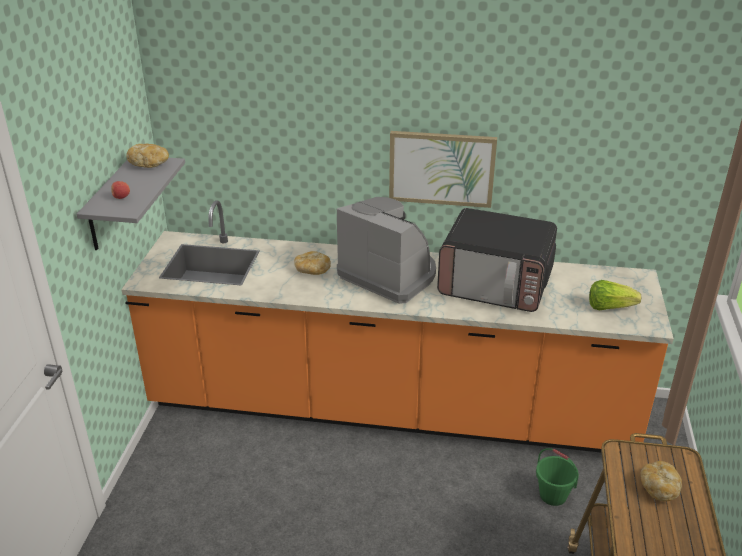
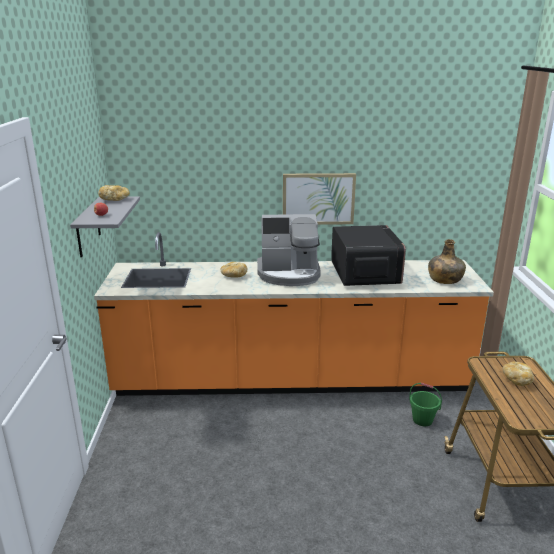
camera: 10 degrees left, 10 degrees down
coffee machine [337,197,436,304] -> coffee machine turned 150 degrees clockwise [257,214,321,286]
microwave [437,208,557,312] -> microwave turned 105 degrees counterclockwise [331,225,406,286]
lettuce [589,280,641,310] -> green bottle [428,239,466,284]

